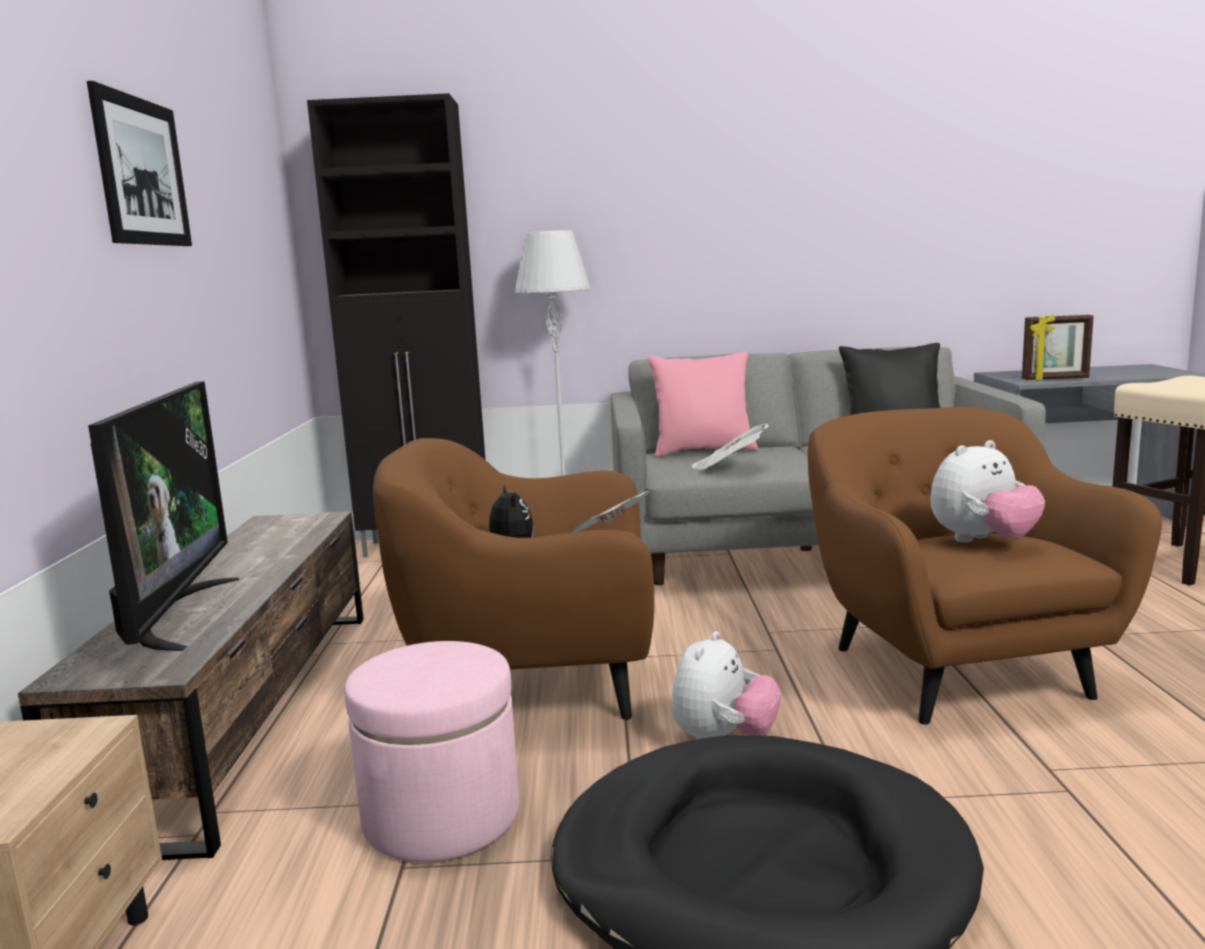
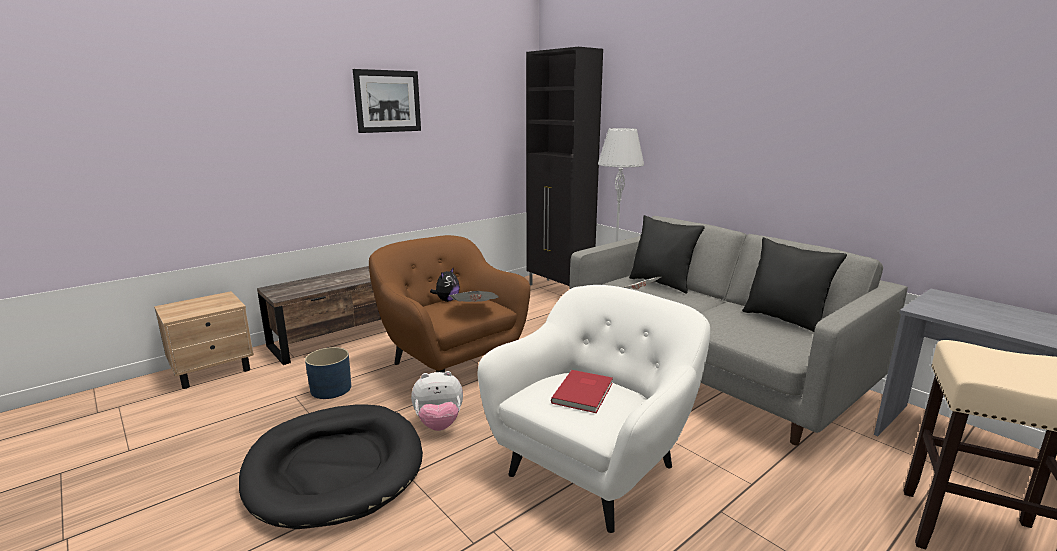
camera: 50 degrees right, 5 degrees up
television [88,381,239,651] -> none
pink ottoman [345,641,519,862] -> blue planter [305,347,351,399]
pink pillow [647,352,758,458] -> black pillow [629,215,705,294]
brown armchair [808,407,1162,725] -> white armchair [477,285,710,533]
plush toy [930,440,1045,542] -> red book [551,370,613,413]
picture frame [1022,314,1094,381] -> none

